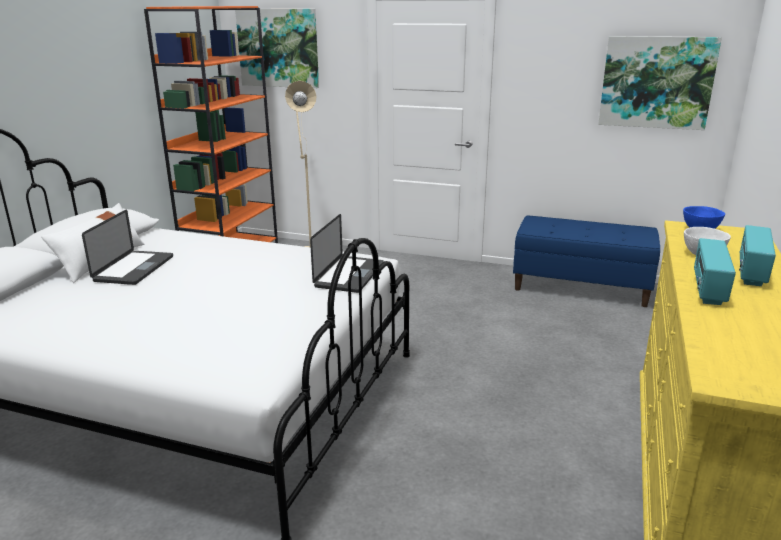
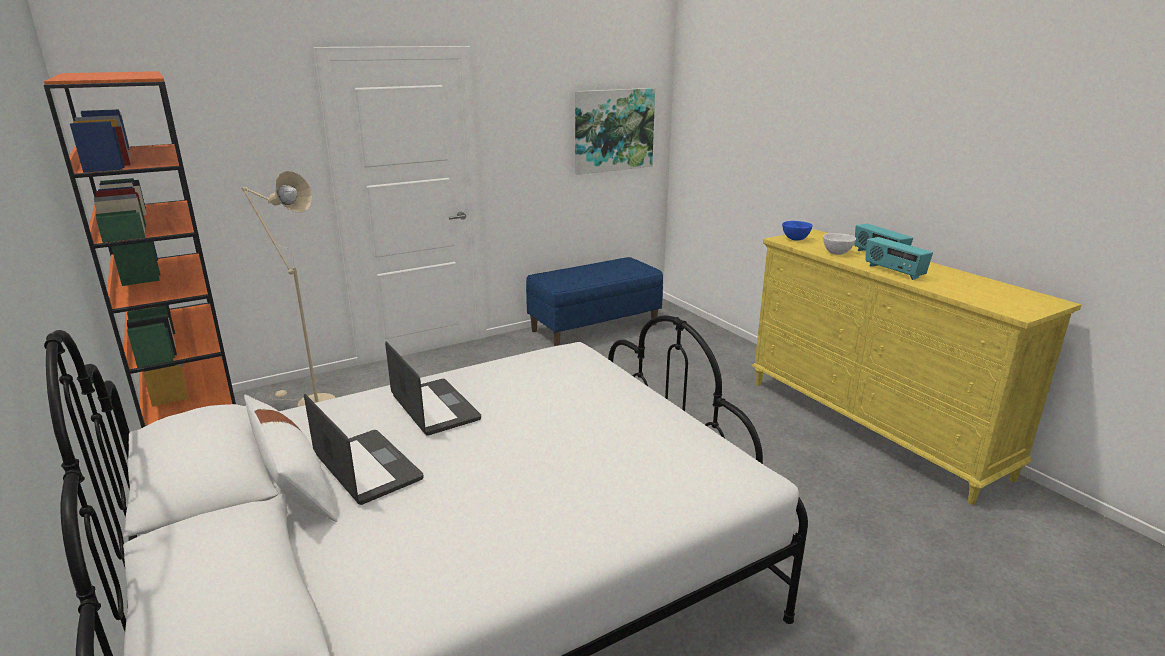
camera: 50 degrees left, 0 degrees up
picture [235,9,319,88] -> none
laptop [310,214,384,293] -> laptop moved to [385,341,481,436]

